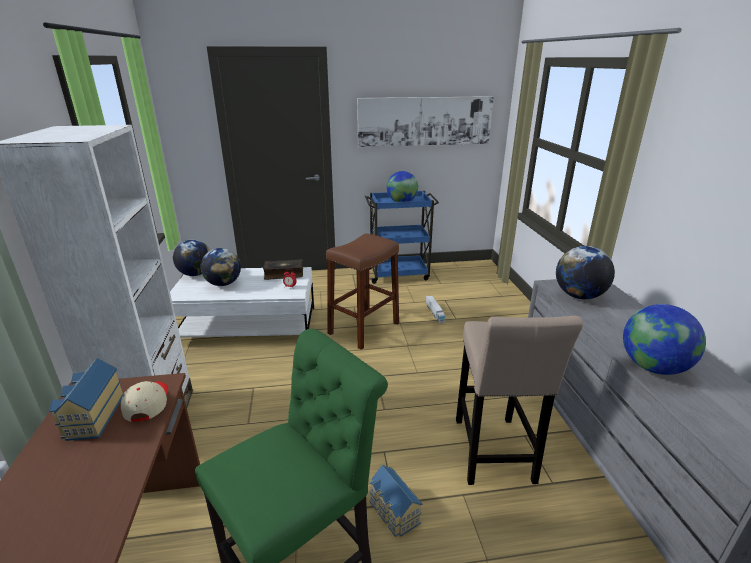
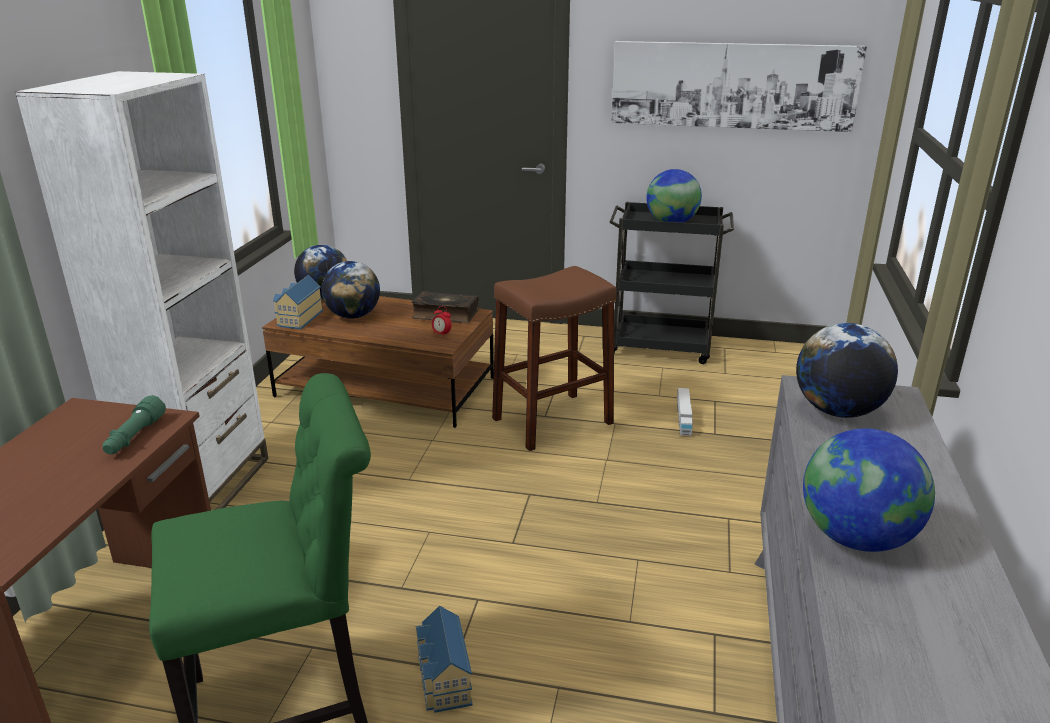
camera: 20 degrees right, 0 degrees up
toy house [49,358,124,441] -> toy house moved to [273,275,323,329]
beige cap [121,381,168,422] -> green flashlight [102,395,166,454]
white coffee table [170,267,314,338] -> brown coffee table [262,296,494,428]
blue cart [365,191,439,284] -> black cart [609,202,734,364]
beige stool [456,316,583,485] -> none

